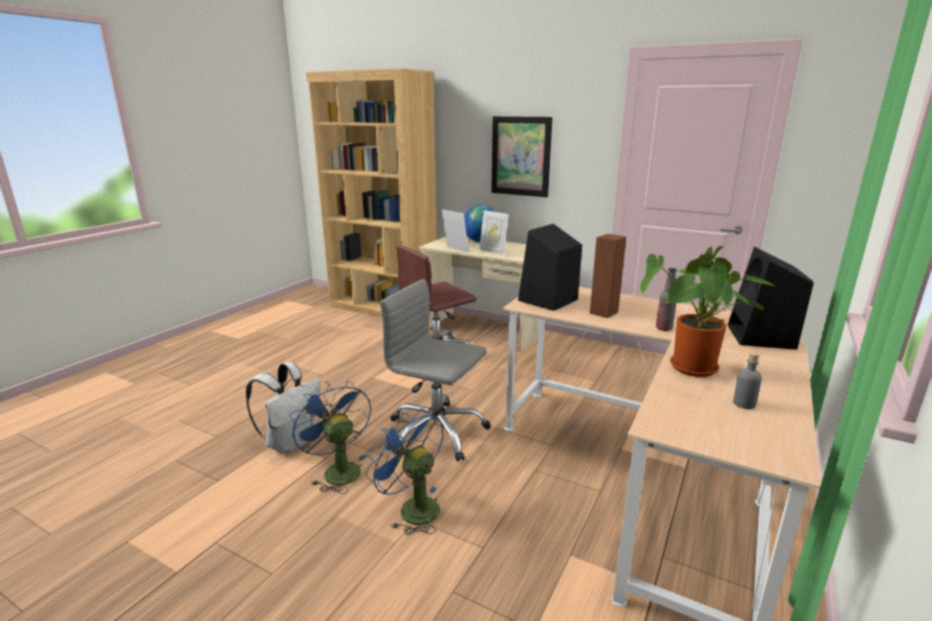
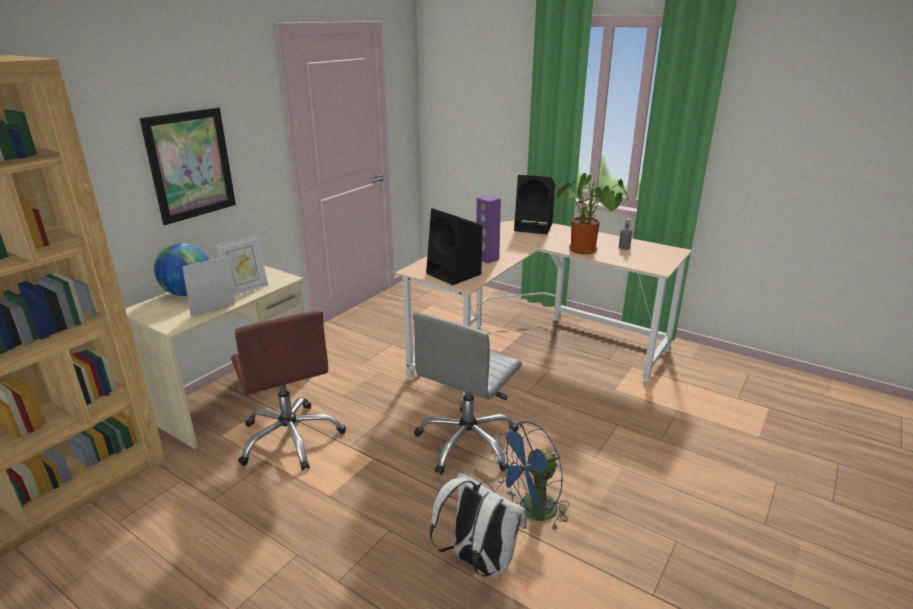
camera: 85 degrees left, 5 degrees up
blue fan [365,408,444,535] -> none
brown speaker [590,234,626,318] -> purple speaker [476,195,501,263]
bottle [656,268,677,331] -> none

